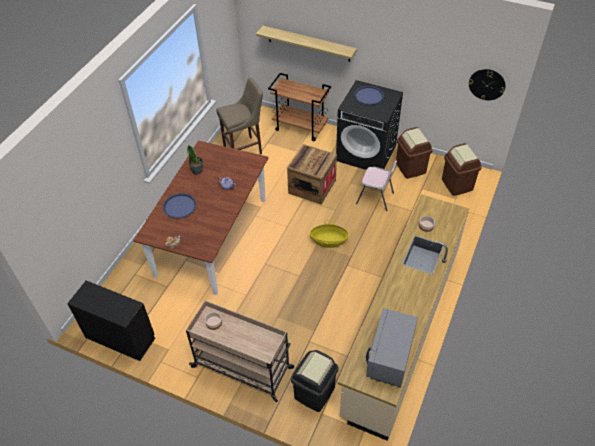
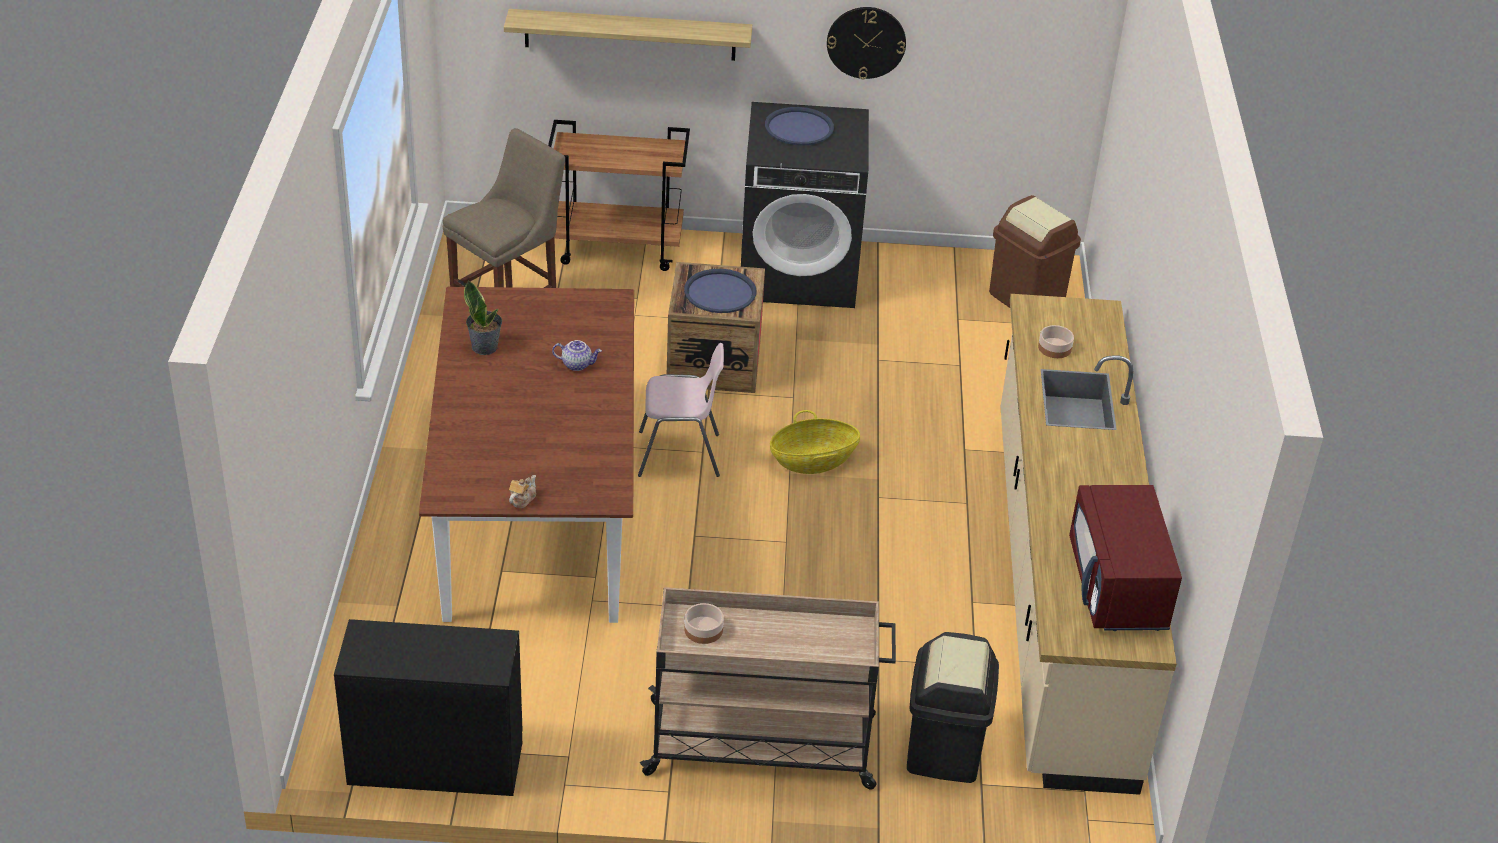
camera: 25 degrees left, 10 degrees down
blue tray [163,193,196,219] -> blue tray moved to [684,269,756,313]
pink chair [356,161,397,211] -> pink chair moved to [638,343,724,477]
grey microwave [366,308,418,387] -> red microwave [1069,485,1182,631]
brown trash can [396,127,433,179] -> none
wall clock [469,69,506,100] -> wall clock moved to [827,7,906,80]

